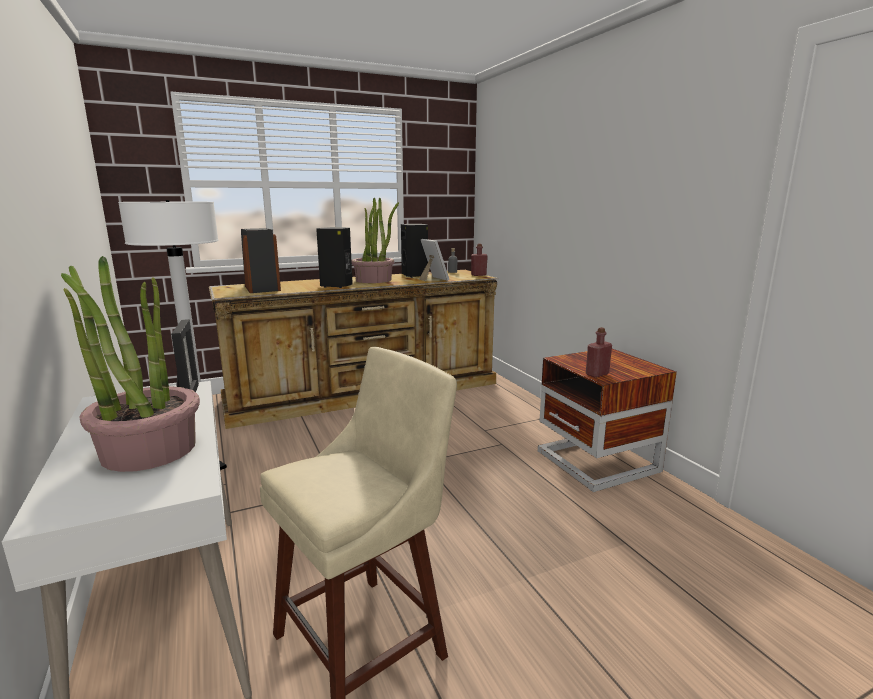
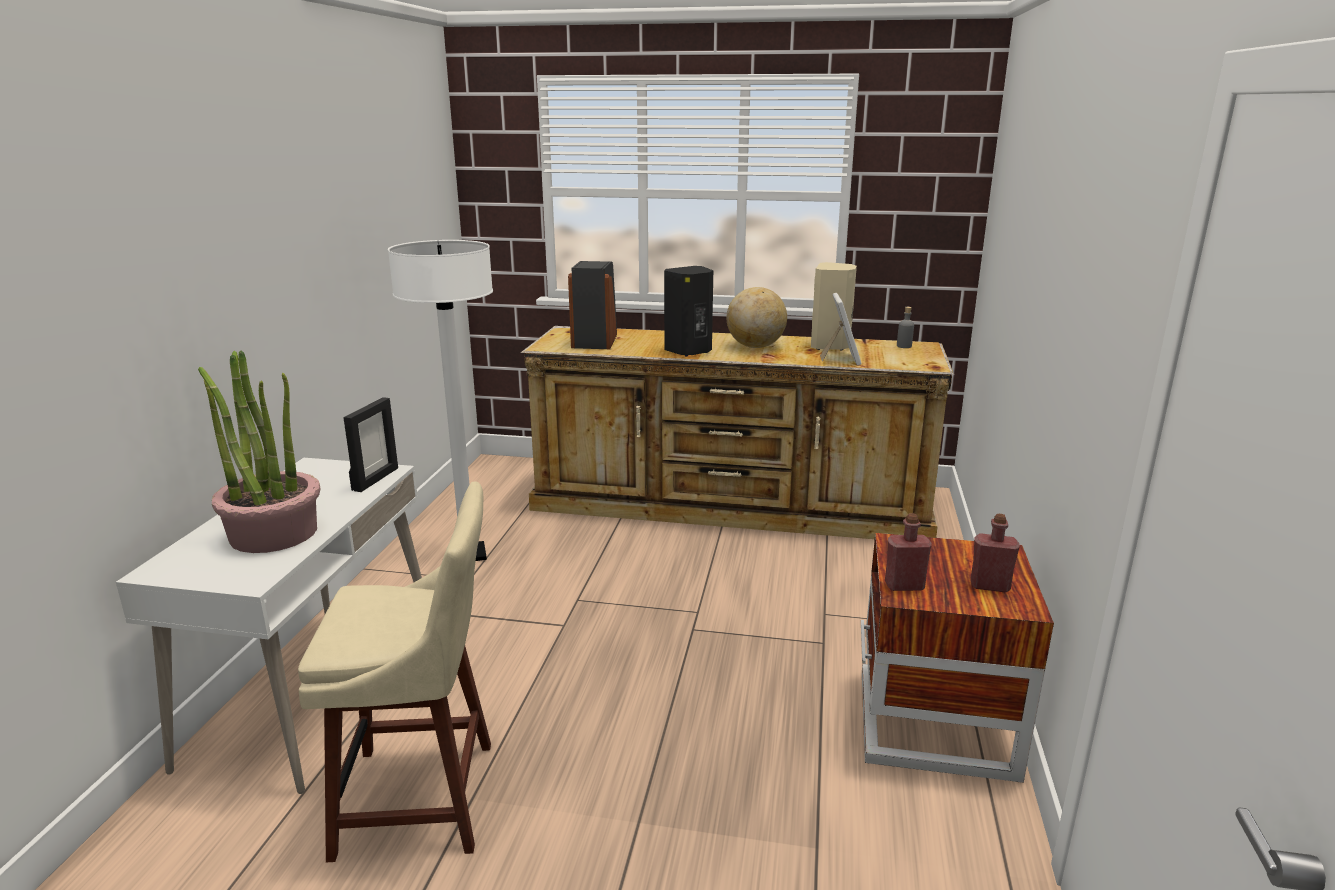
camera: 35 degrees right, 5 degrees up
potted plant [351,198,399,283] -> globe [727,287,787,348]
black speaker [401,224,428,278] -> beige speaker [811,262,857,350]
red bottle [471,244,488,276] -> red bottle moved to [971,514,1020,593]

